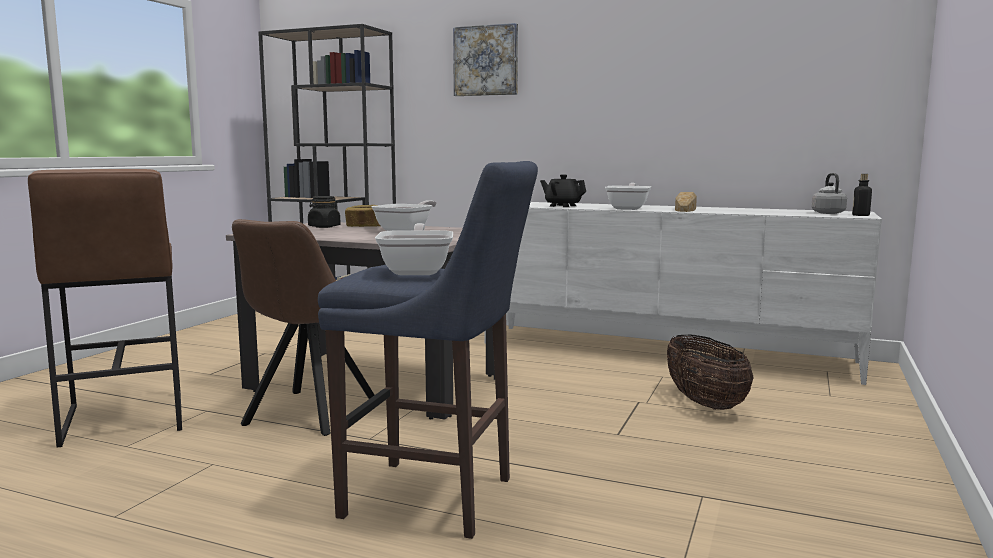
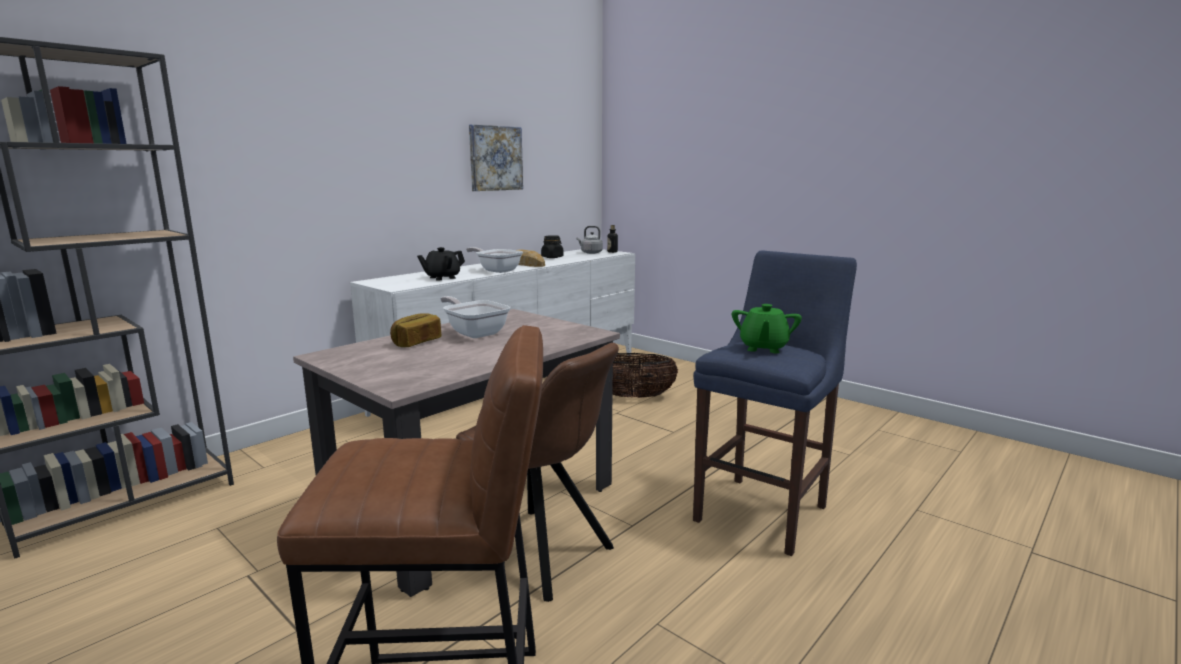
camera: 70 degrees left, 5 degrees up
black jar [308,196,341,228] -> black jar moved to [541,235,564,258]
frying pan [375,223,453,275] -> green teapot [732,304,802,353]
picture [453,23,518,96] -> picture moved to [469,124,523,191]

